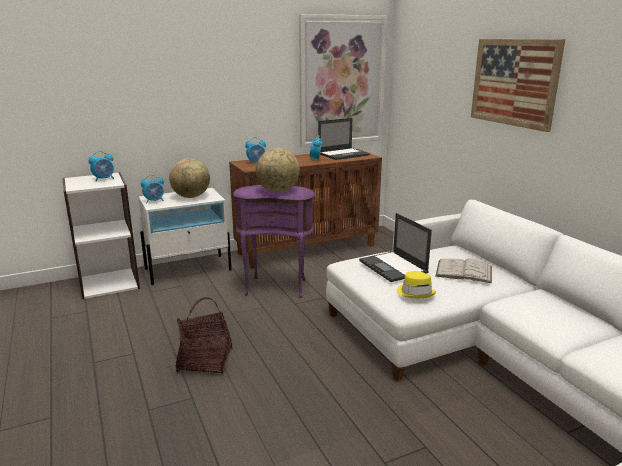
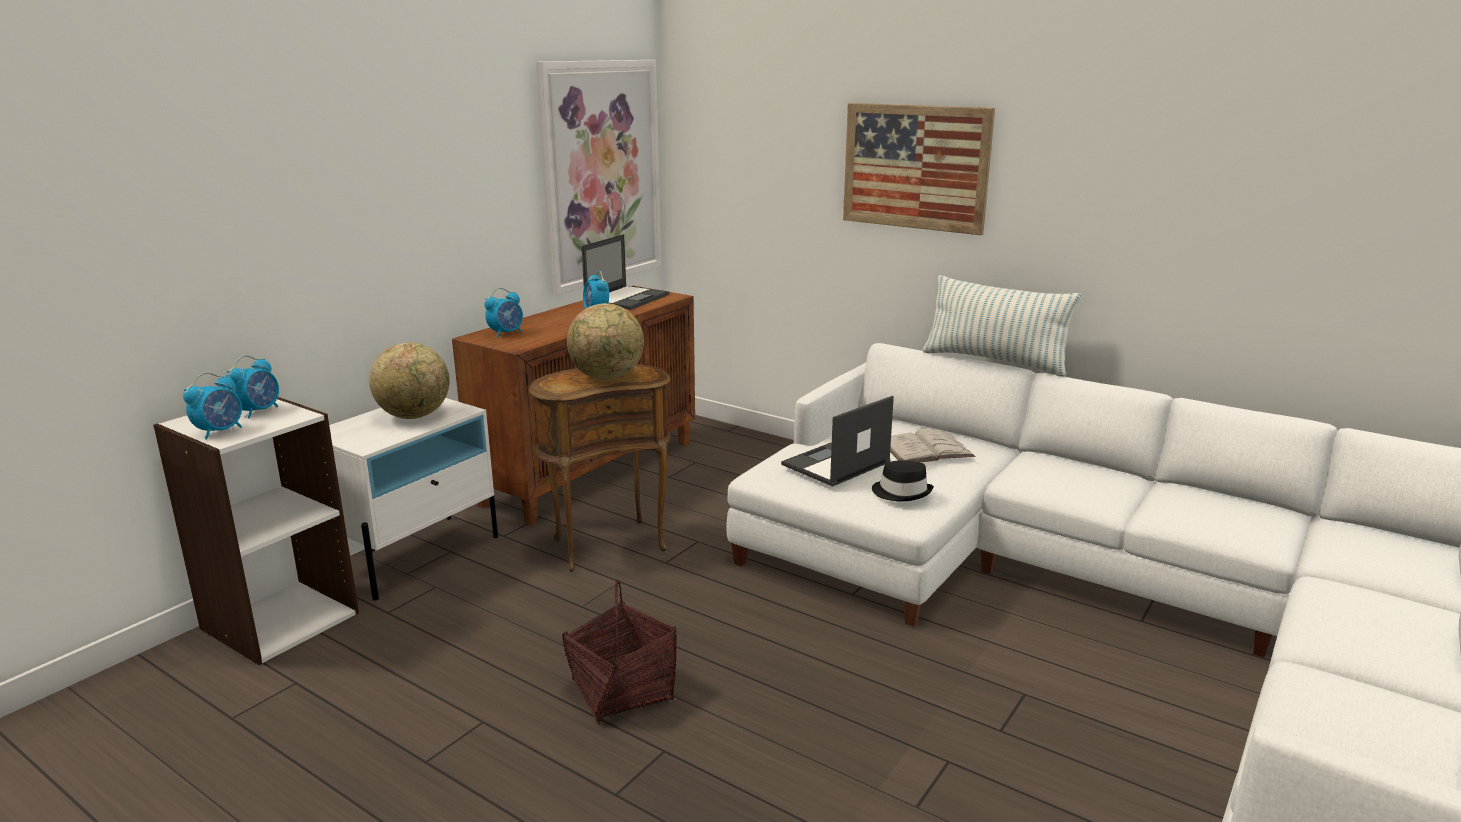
camera: 30 degrees left, 0 degrees up
alarm clock [141,175,164,204] -> alarm clock moved to [183,373,242,440]
purple side table [233,185,315,298] -> brown side table [529,364,671,572]
laptop [359,213,432,282] -> laptop turned 105 degrees clockwise [781,396,894,487]
yellow hat [397,271,436,298] -> black hat [872,460,934,501]
none -> pillow [923,275,1081,377]

